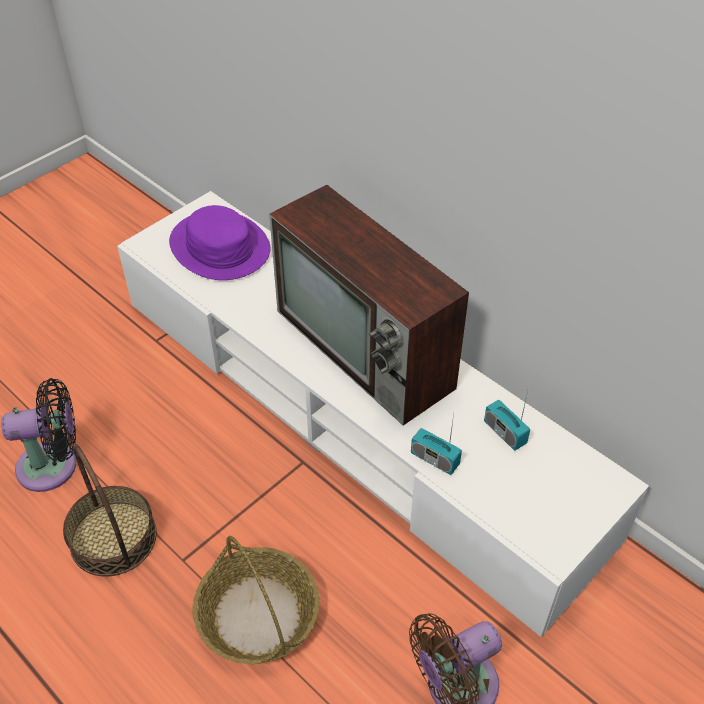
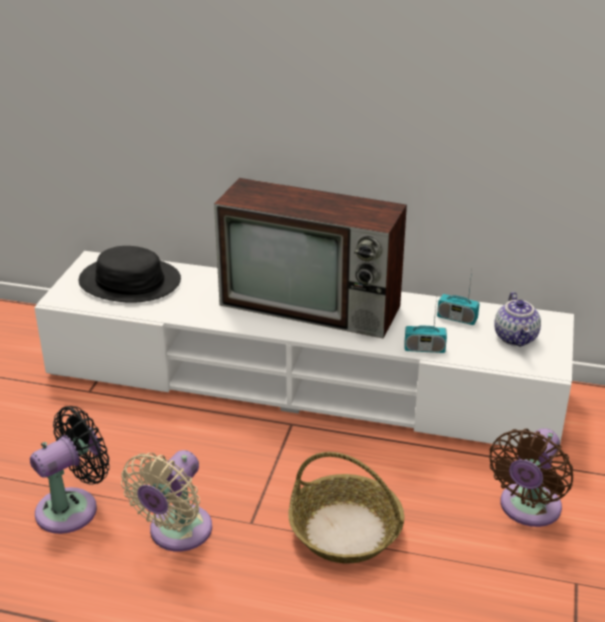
camera: 30 degrees left, 15 degrees down
basket [63,444,157,576] -> beige fan [121,450,212,552]
purple hat [169,205,270,280] -> black hat [78,246,181,303]
none -> teapot [494,292,541,347]

